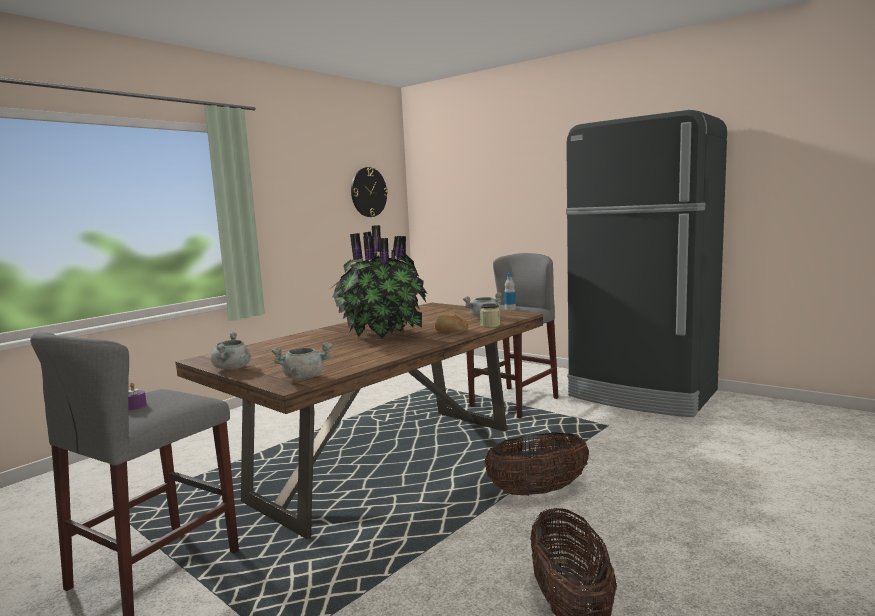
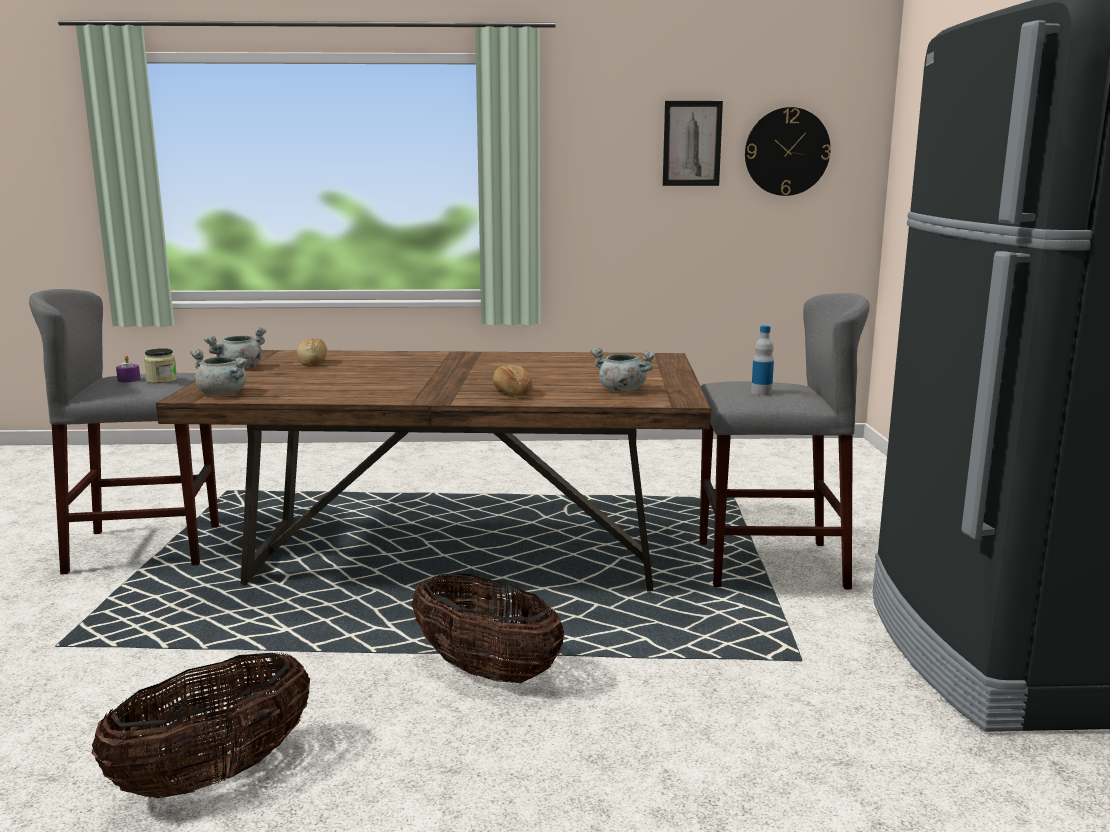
camera: 50 degrees right, 5 degrees up
potted plant [331,225,428,339] -> none
jar [480,303,500,327] -> jar moved to [144,348,177,384]
none -> bread [296,338,327,367]
none -> picture [663,101,723,186]

